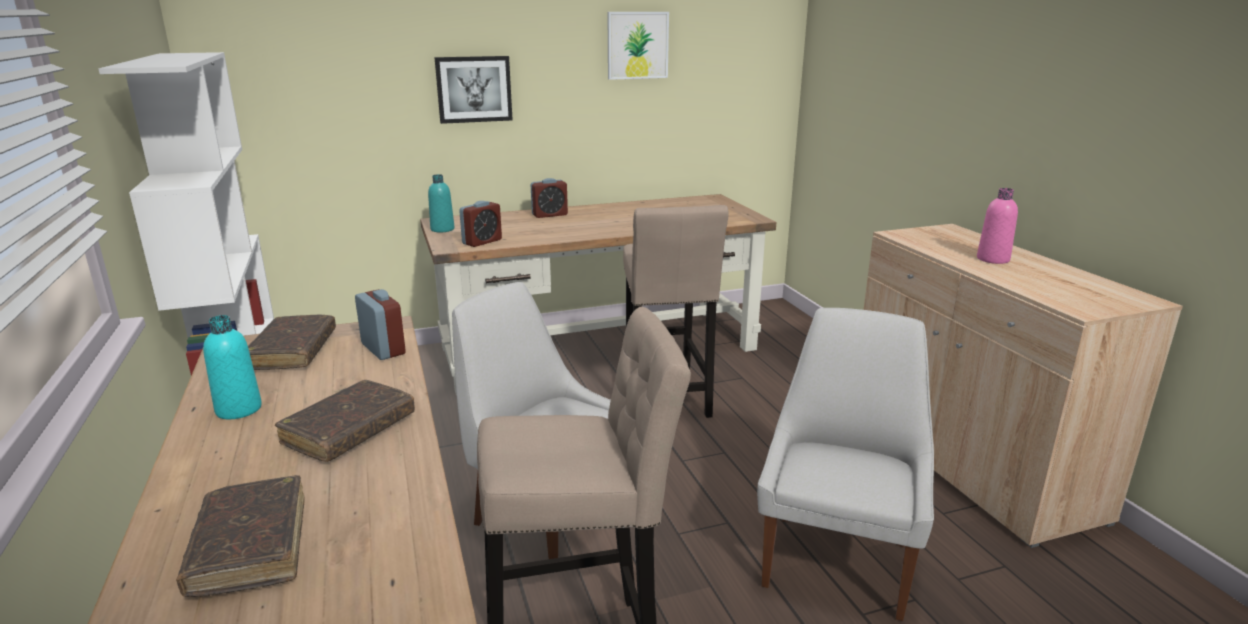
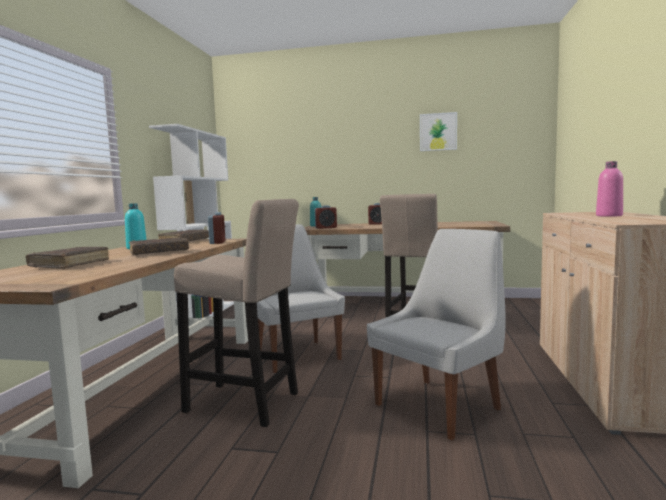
camera: 30 degrees right, 15 degrees down
picture [434,56,513,124] -> none

